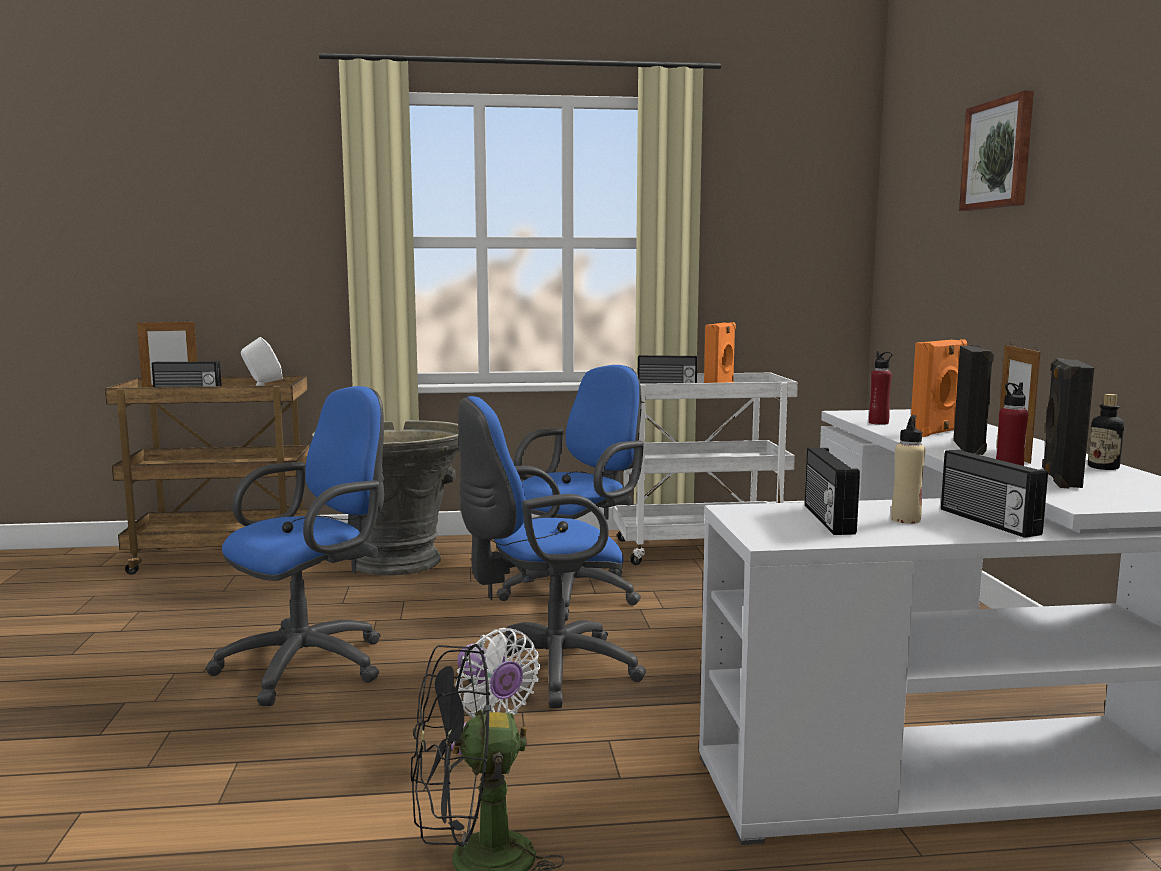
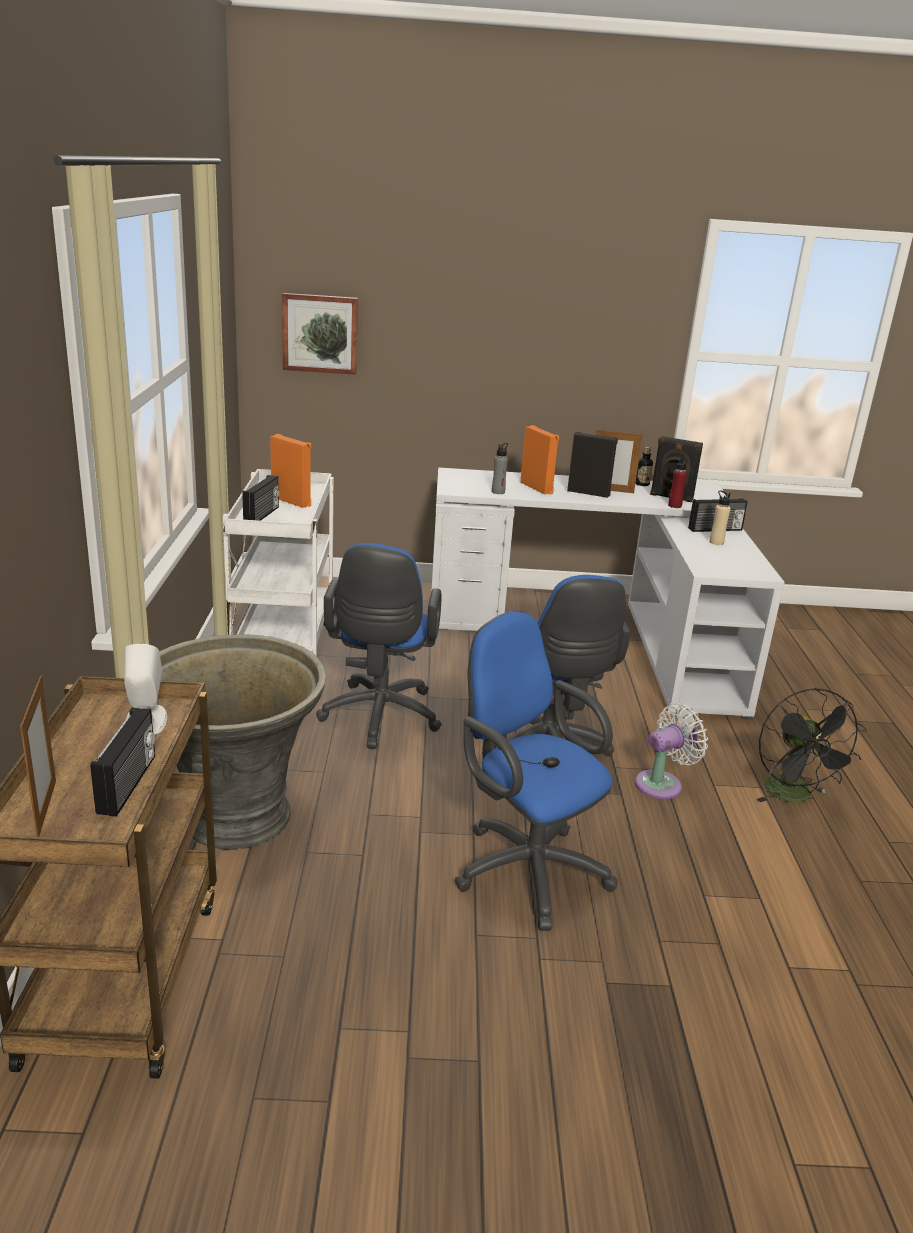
camera: 85 degrees left, 15 degrees up
blue office chair [497,365,644,621] -> blue office chair turned 135 degrees counterclockwise [316,543,442,749]
radio [805,447,860,535] -> none
red bottle [869,351,893,425] -> grey bottle [492,443,508,494]
picture [959,91,1034,211] -> picture moved to [282,293,358,375]

